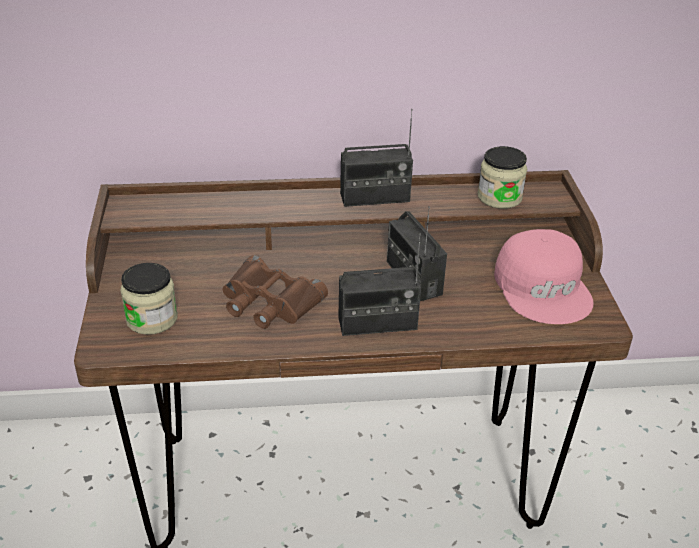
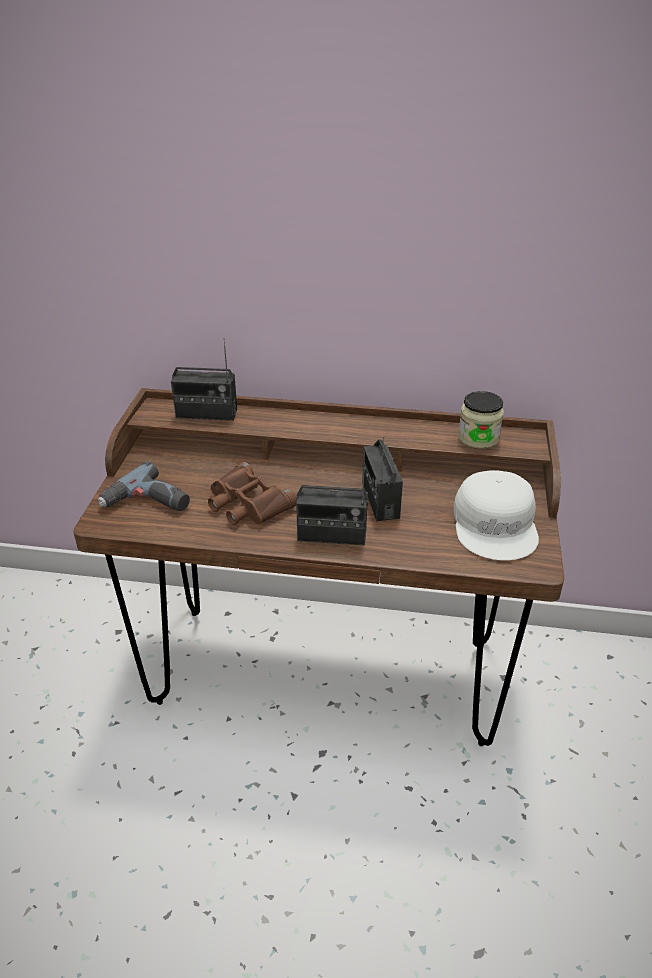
camera: 15 degrees right, 0 degrees up
jar [120,263,178,335] -> power drill [98,461,190,511]
radio [340,109,413,207] -> radio moved to [171,338,237,421]
pink cap [494,229,594,324] -> white cap [454,470,539,560]

